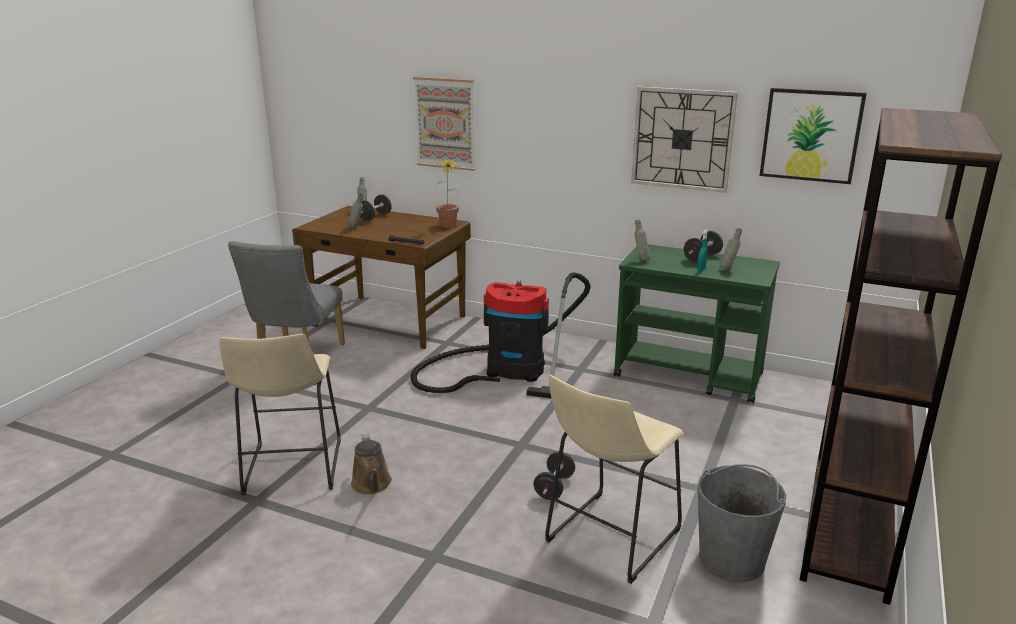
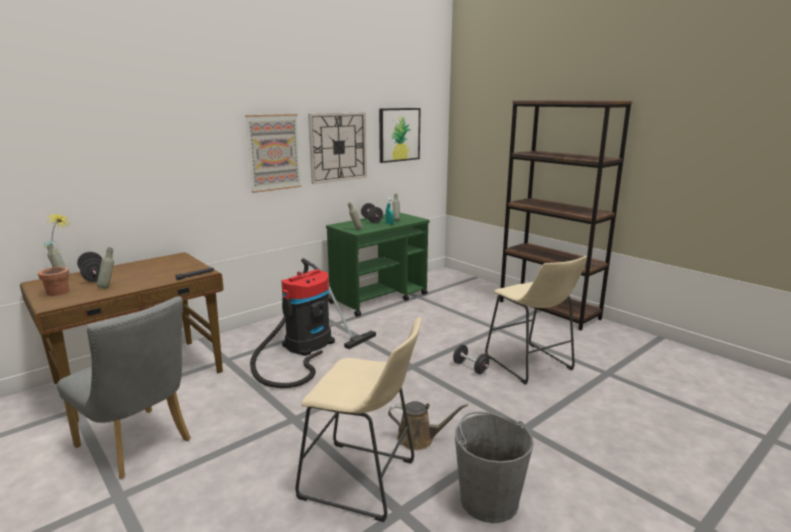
camera: 65 degrees left, 5 degrees down
picture [413,77,475,171] -> picture moved to [245,114,302,193]
potted plant [436,158,460,228] -> potted plant moved to [38,213,72,296]
grey bucket [698,464,786,582] -> grey bucket moved to [455,412,534,523]

